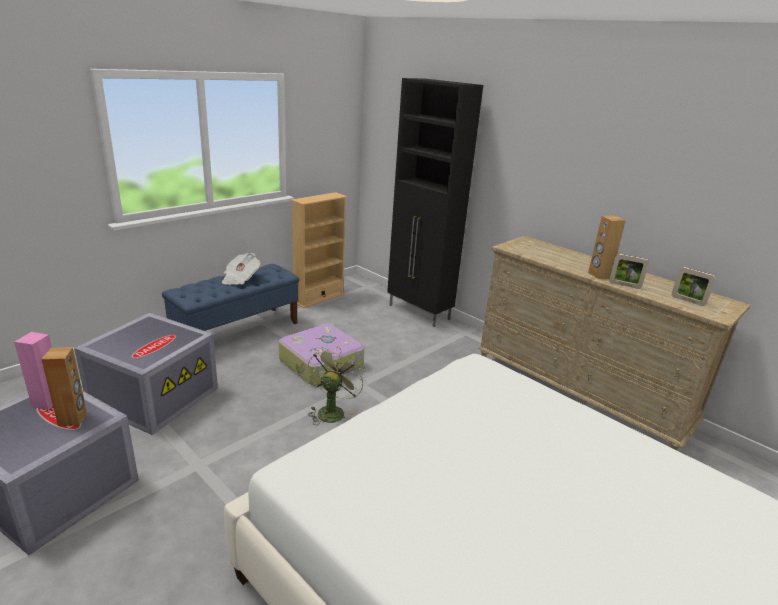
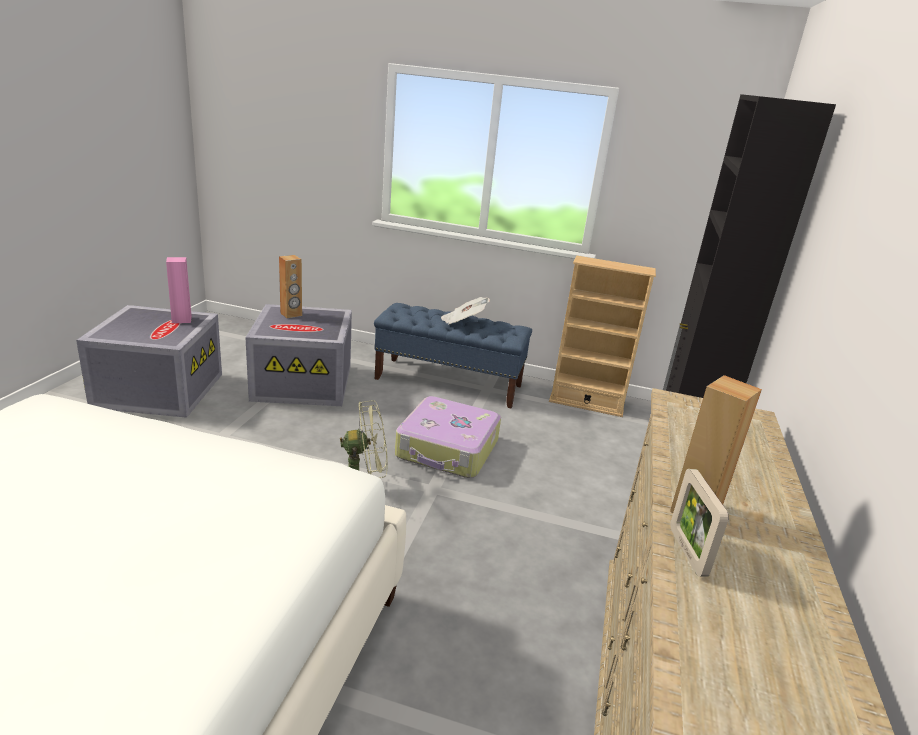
camera: 60 degrees right, 0 degrees up
brown speaker [41,347,87,426] -> brown speaker moved to [279,255,302,318]
picture frame [671,267,716,306] -> none

